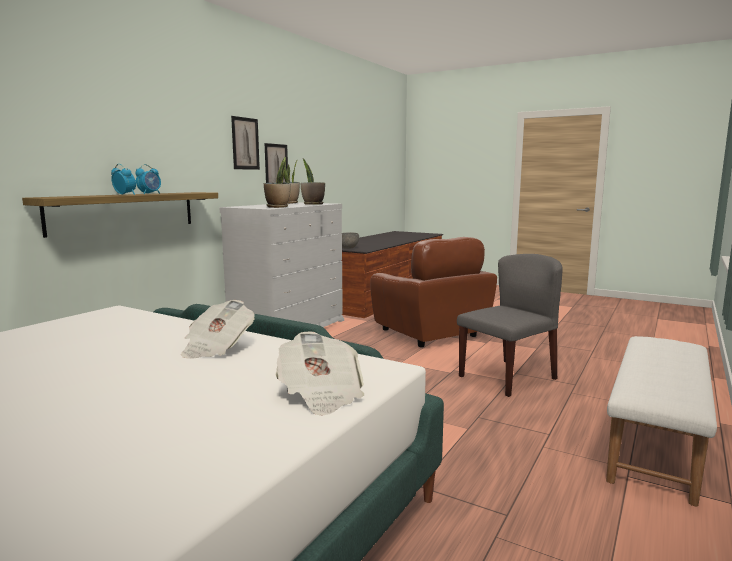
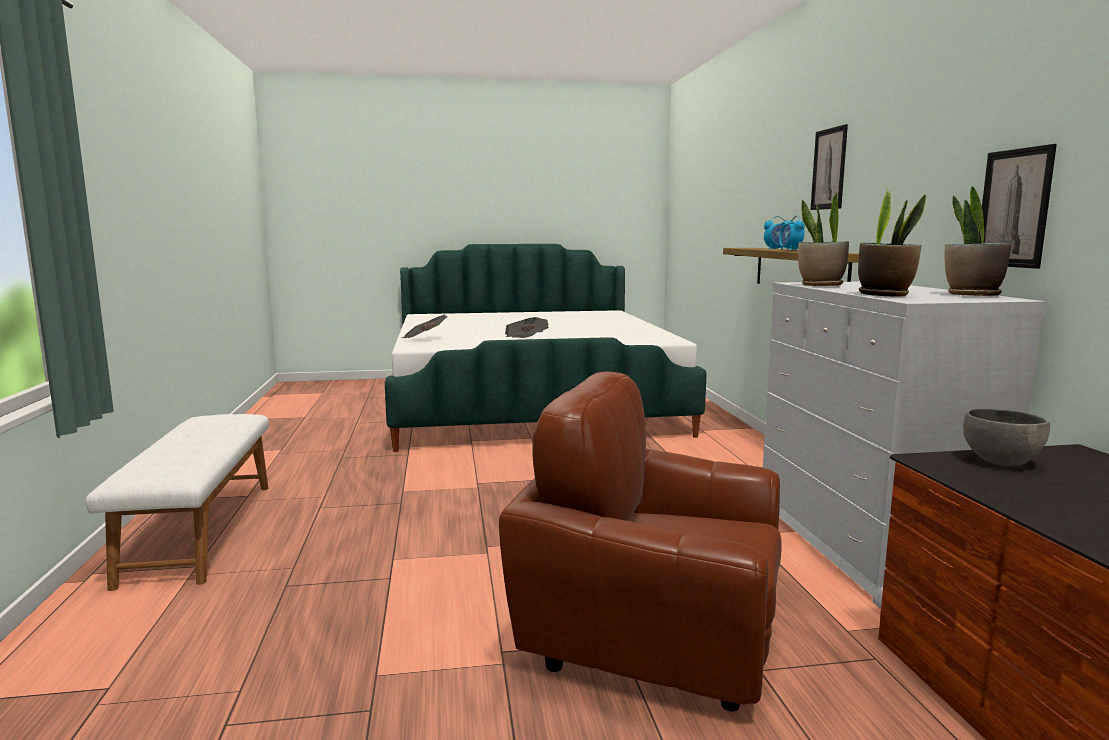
camera: 140 degrees right, 0 degrees up
picture [231,116,260,170] -> picture moved to [810,124,848,210]
grey chair [457,254,563,397] -> none

